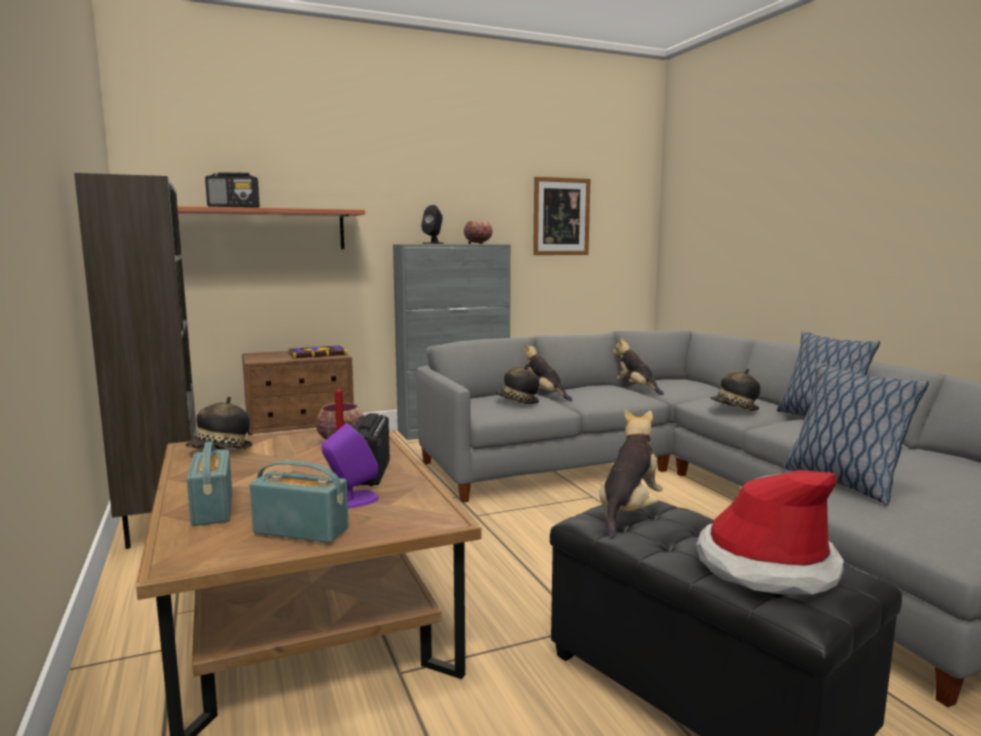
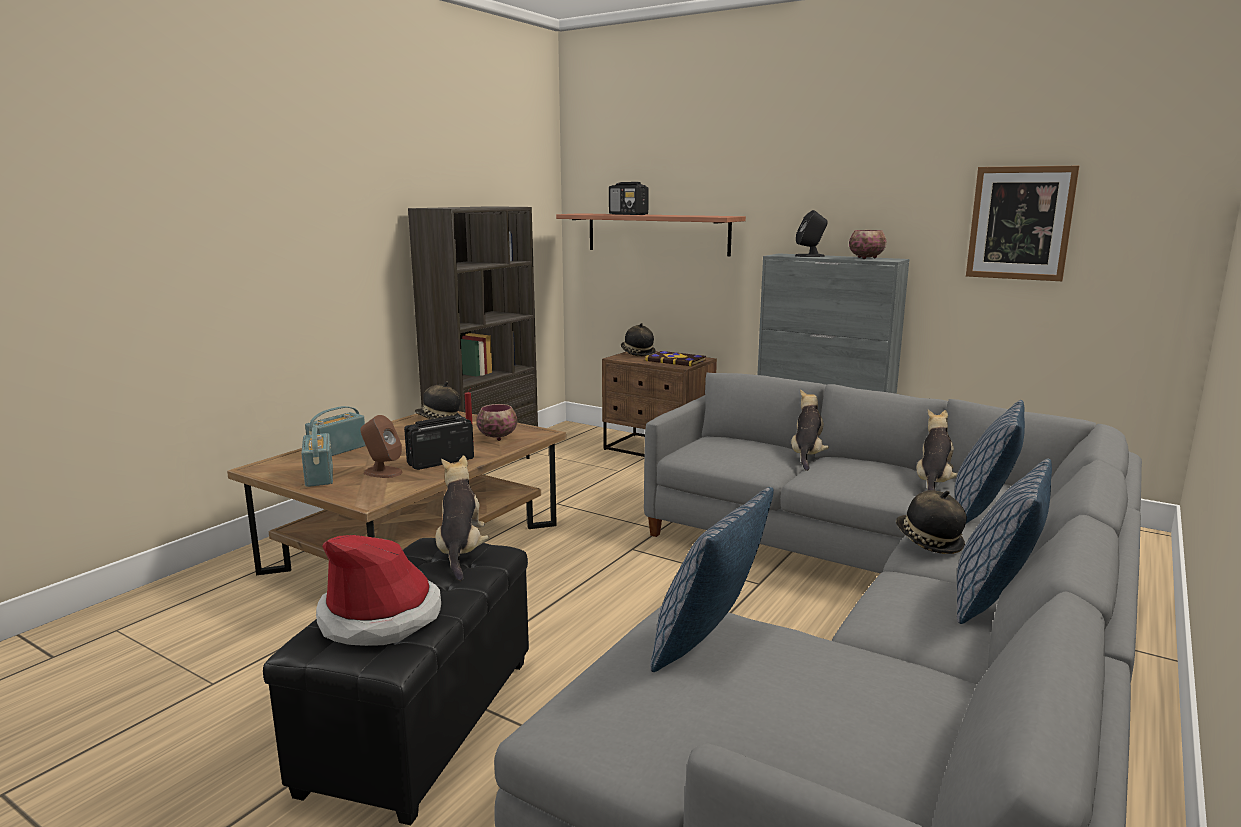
camera: 55 degrees right, 5 degrees up
purple speaker [321,423,379,509] -> brown speaker [361,415,403,478]
hat [495,364,539,404] -> hat moved to [621,323,656,357]
plush toy [599,409,663,538] -> plush toy turned 90 degrees counterclockwise [436,455,489,581]
none -> pillow [955,400,1025,524]

